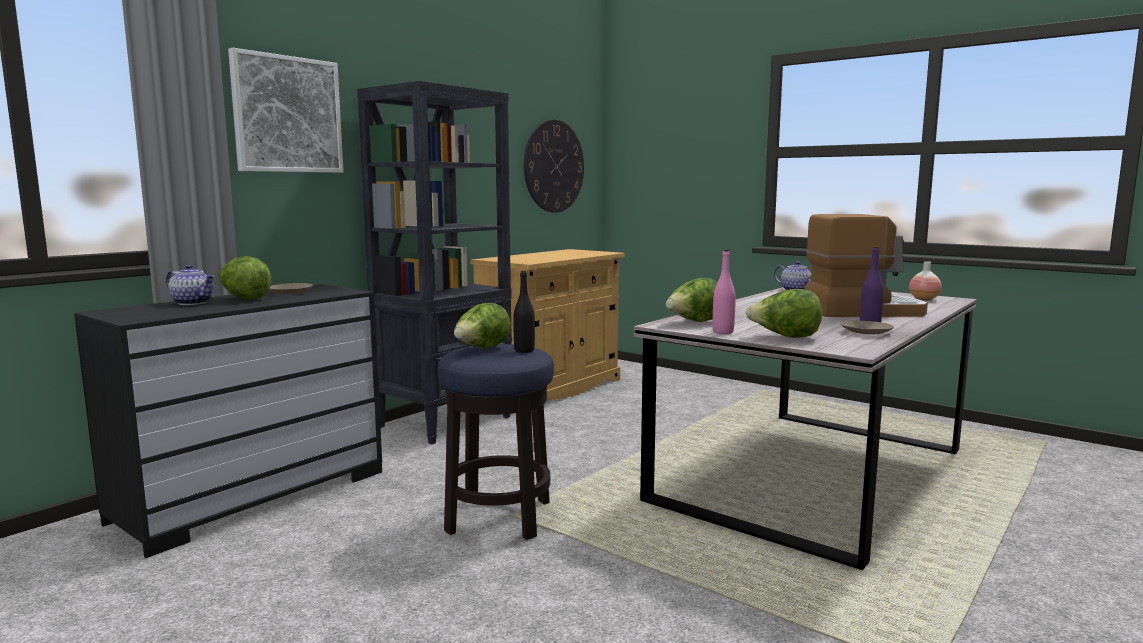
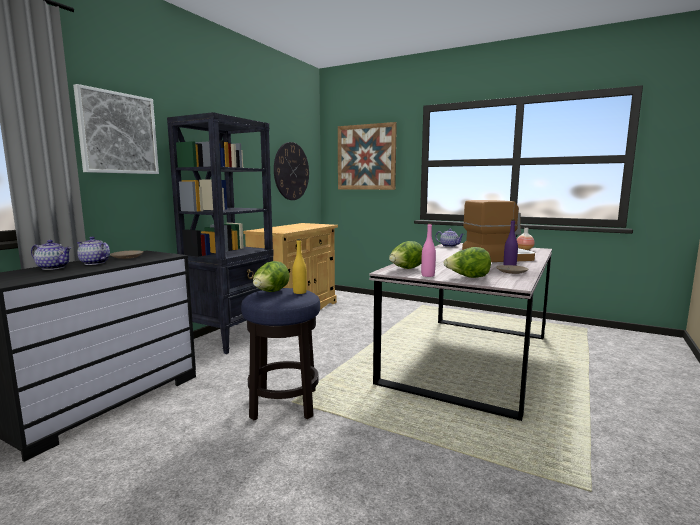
camera: 10 degrees left, 0 degrees up
lettuce [219,256,272,300] -> teapot [77,237,110,265]
black bottle [513,270,535,353] -> yellow bottle [292,239,307,294]
none -> picture [338,122,397,190]

